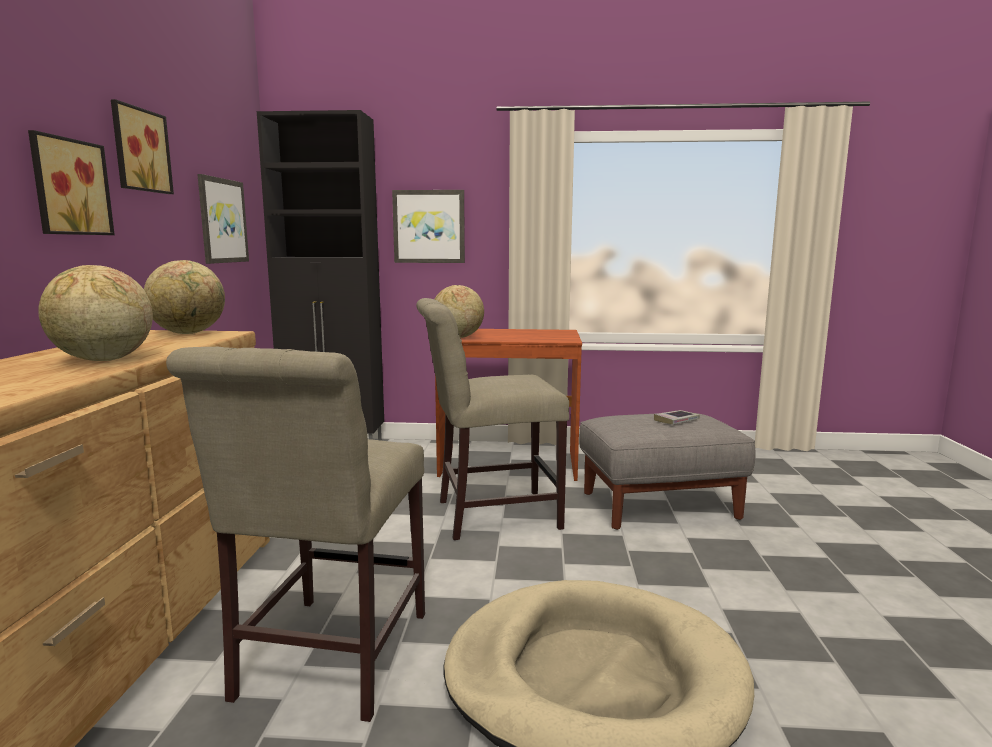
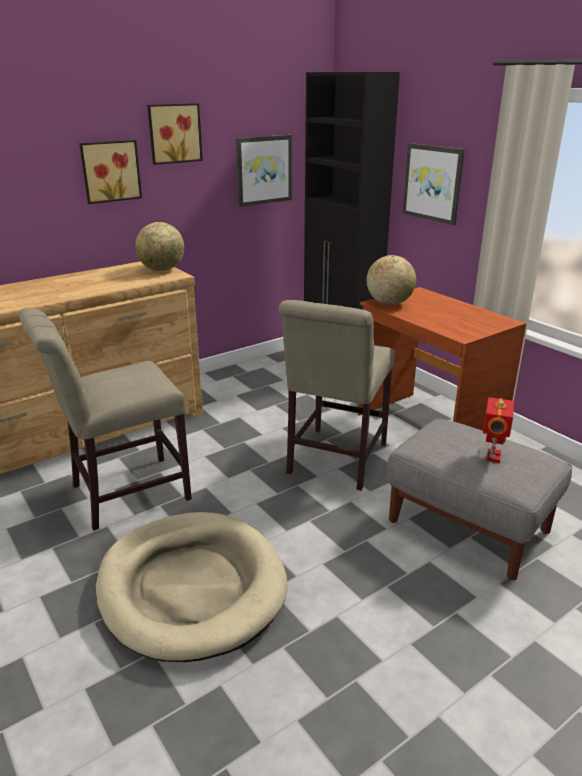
camera: 50 degrees right, 15 degrees up
globe [38,265,153,361] -> none
beige chair [416,298,569,540] -> beige chair turned 105 degrees counterclockwise [279,300,395,491]
book [654,410,700,425] -> toy robot [483,397,514,463]

